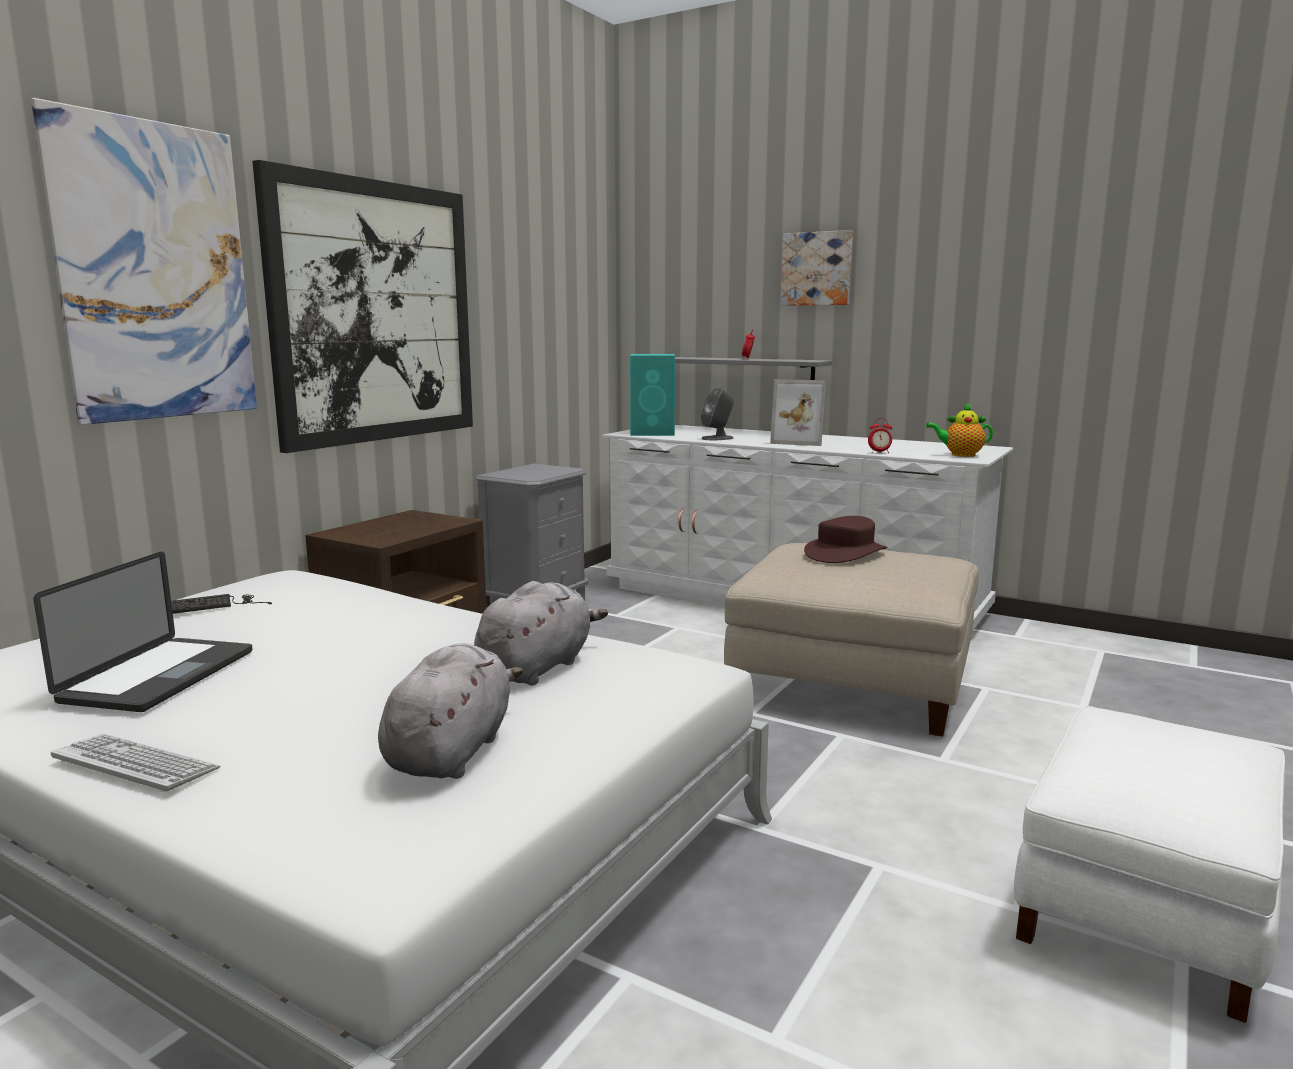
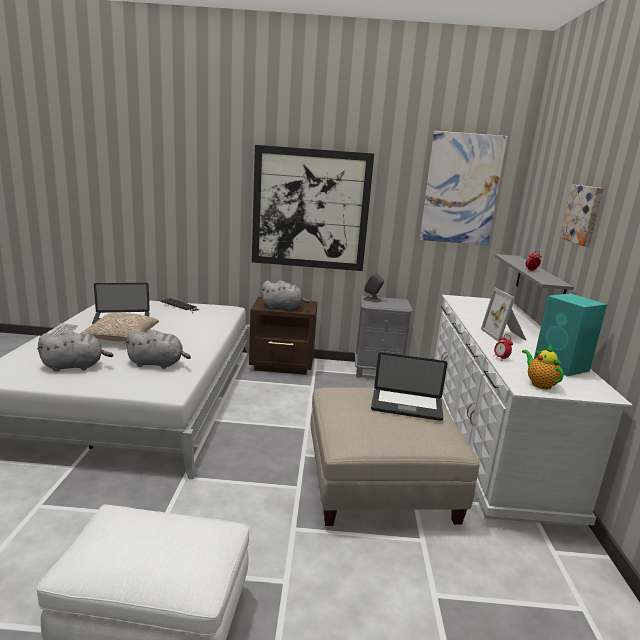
camera: 60 degrees right, 5 degrees up
picture [31,98,257,425] -> picture moved to [420,131,508,245]
turquoise speaker [630,354,675,436] -> turquoise speaker moved to [534,293,607,376]
grey speaker [701,388,734,441] -> grey speaker moved to [363,273,384,302]
brown hat [804,516,887,563] -> laptop [371,352,448,421]
none -> pillow [80,313,159,342]
none -> grey plush toy [261,280,310,310]

